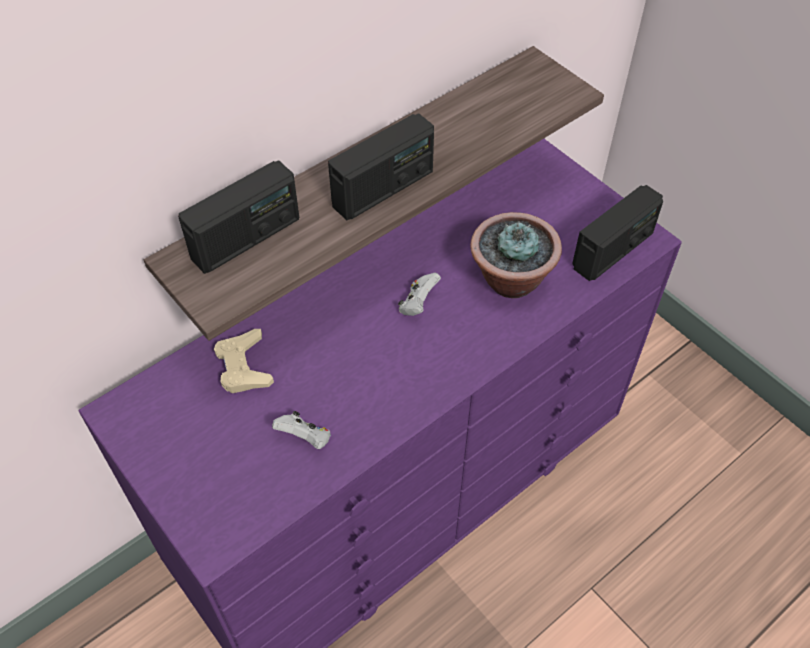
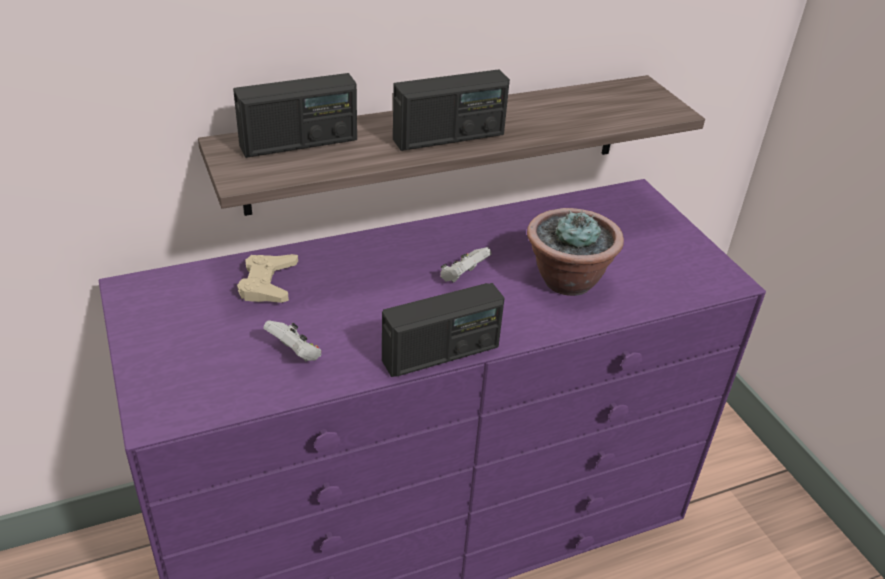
camera: 15 degrees right, 15 degrees down
radio [572,185,663,281] -> radio moved to [382,283,505,377]

